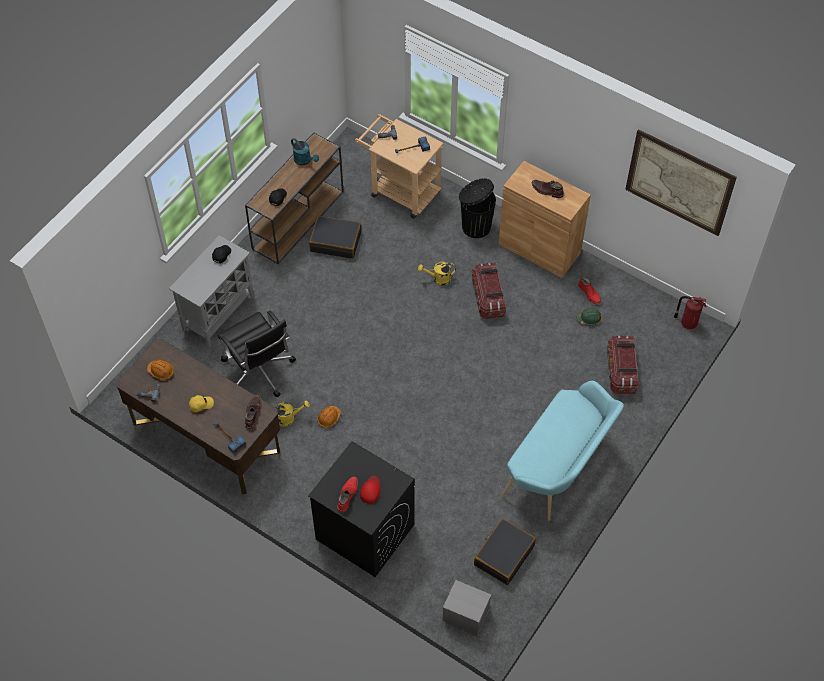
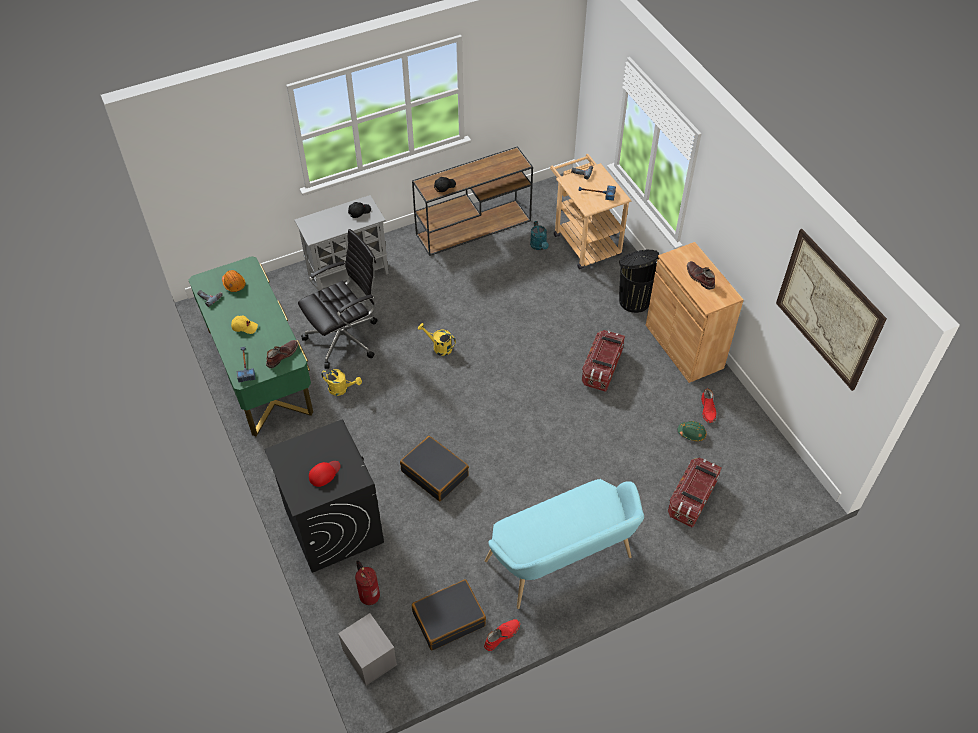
camera: 30 degrees right, 5 degrees down
brown desk [117,339,280,494] -> green desk [189,256,313,436]
black office chair [217,310,296,397] -> black office chair turned 120 degrees counterclockwise [298,229,378,369]
turquoise watering can [291,138,319,165] -> turquoise watering can moved to [530,221,549,250]
black suitcase [309,216,361,259] -> black suitcase moved to [400,436,469,501]
orange hard hat [317,406,341,428] -> none
red boot [337,477,358,513] -> red boot moved to [484,619,520,651]
yellow watering can [418,262,456,285] -> yellow watering can moved to [418,323,456,356]
fire extinguisher [674,296,707,329] -> fire extinguisher moved to [355,561,380,605]

